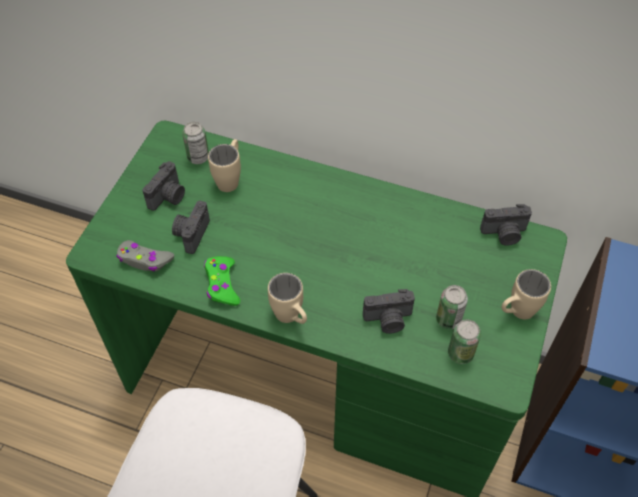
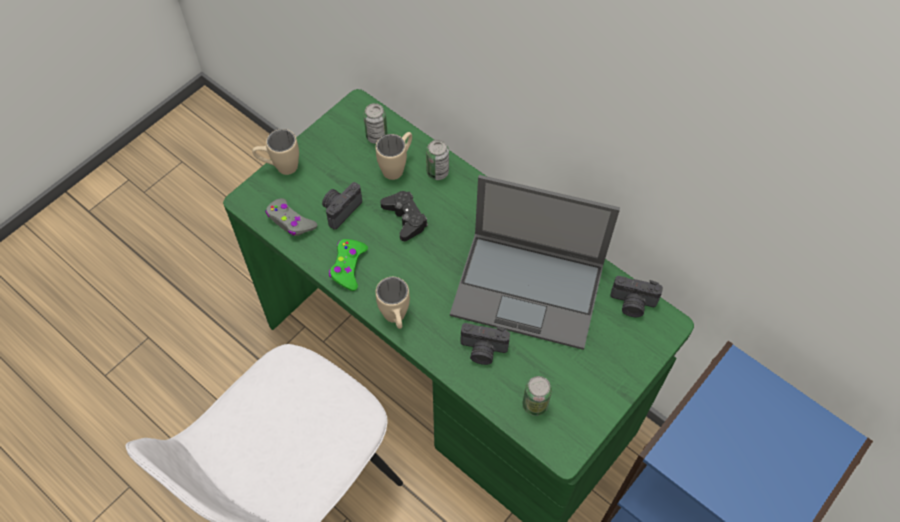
camera: 20 degrees right, 5 degrees up
camera [143,161,185,211] -> none
can [436,285,468,329] -> can moved to [426,140,449,180]
beige mug [502,269,551,319] -> beige mug moved to [252,129,299,175]
none -> black game controller [380,191,428,241]
none -> laptop [450,175,620,350]

